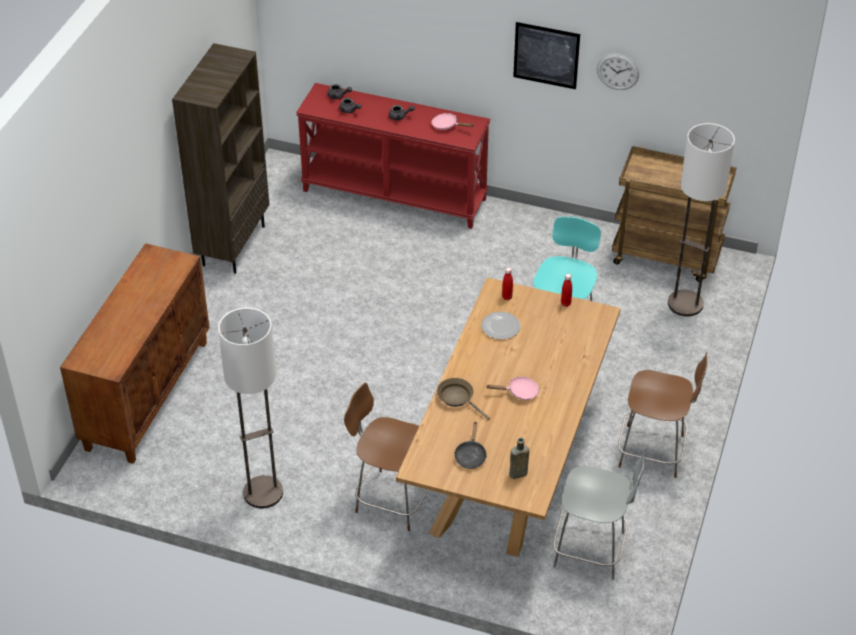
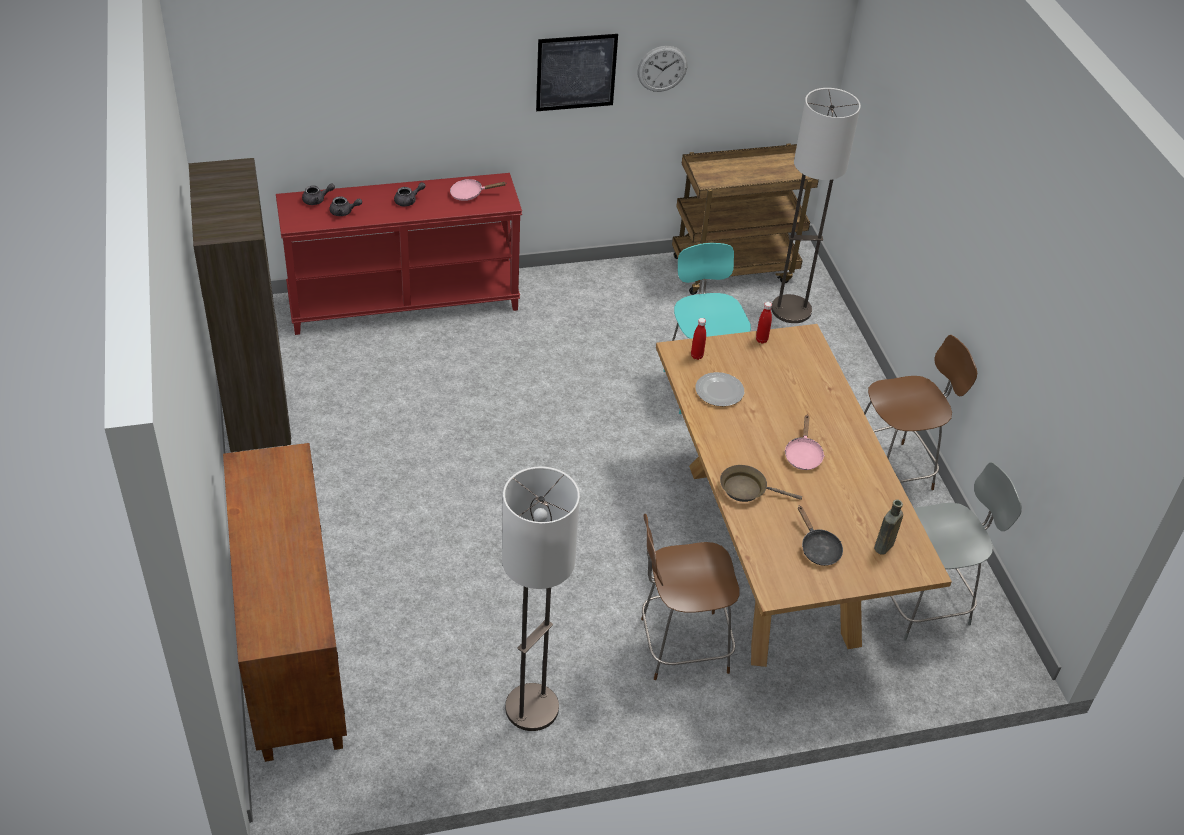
camera: 35 degrees left, 0 degrees up
pink frying pan [487,376,539,400] -> pink frying pan turned 135 degrees clockwise [784,415,824,470]

